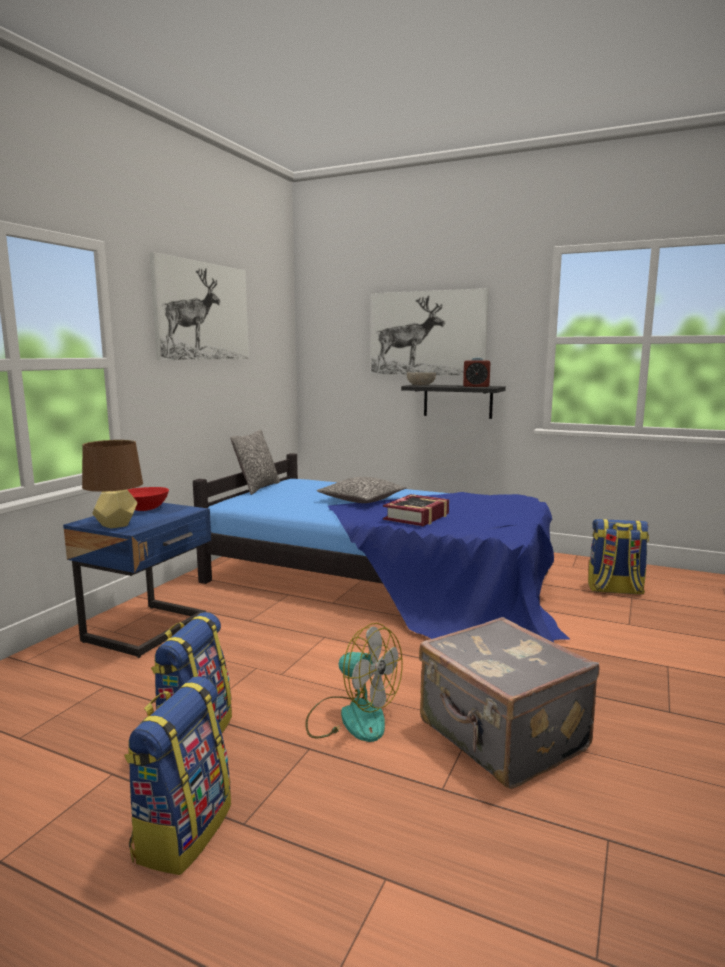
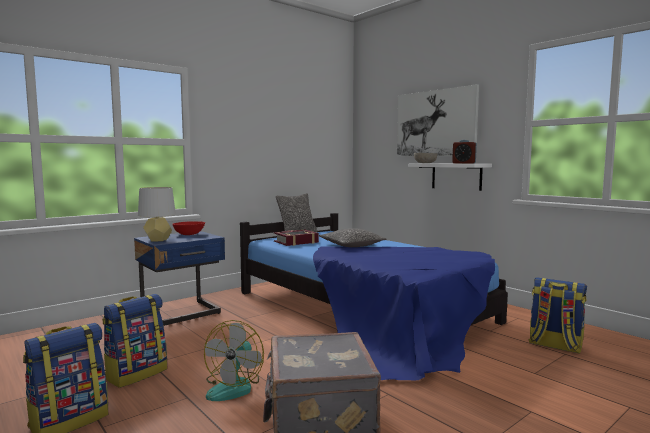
camera: 25 degrees right, 5 degrees down
brown table lamp [82,440,143,528] -> grey table lamp [138,187,176,242]
picture [149,252,249,360] -> none
fan [305,623,402,742] -> fan turned 45 degrees clockwise [204,320,264,401]
book [383,494,449,526] -> book moved to [274,229,319,246]
black shelf [401,385,506,419] -> white shelf [408,163,492,191]

